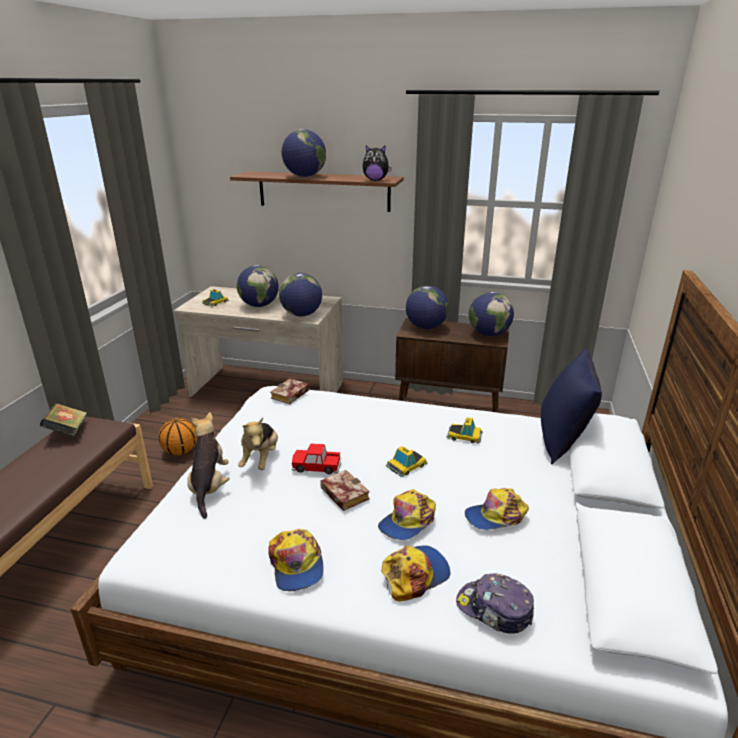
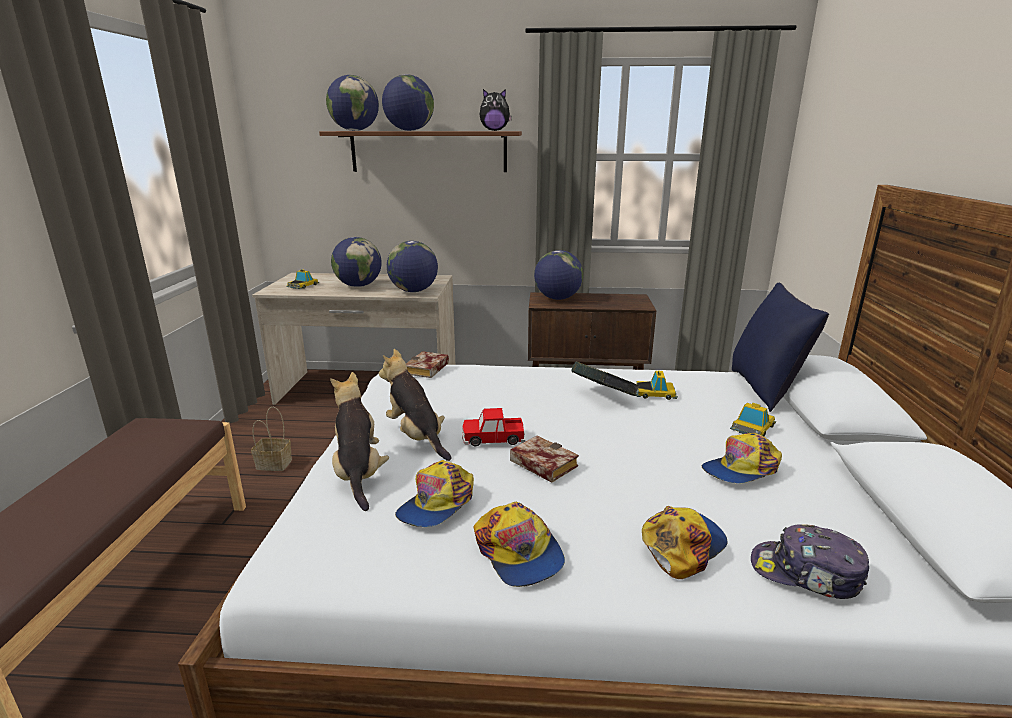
camera: 10 degrees left, 5 degrees down
book [40,403,87,436] -> book moved to [571,362,640,396]
basketball [159,418,197,455] -> basket [251,407,292,471]
plush toy [238,418,278,470] -> plush toy turned 150 degrees clockwise [379,349,451,461]
cap [378,489,436,540] -> cap moved to [395,460,474,527]
toy car [386,446,428,477] -> toy car moved to [730,403,776,436]
globe [469,292,514,336] -> globe moved to [326,75,379,131]

